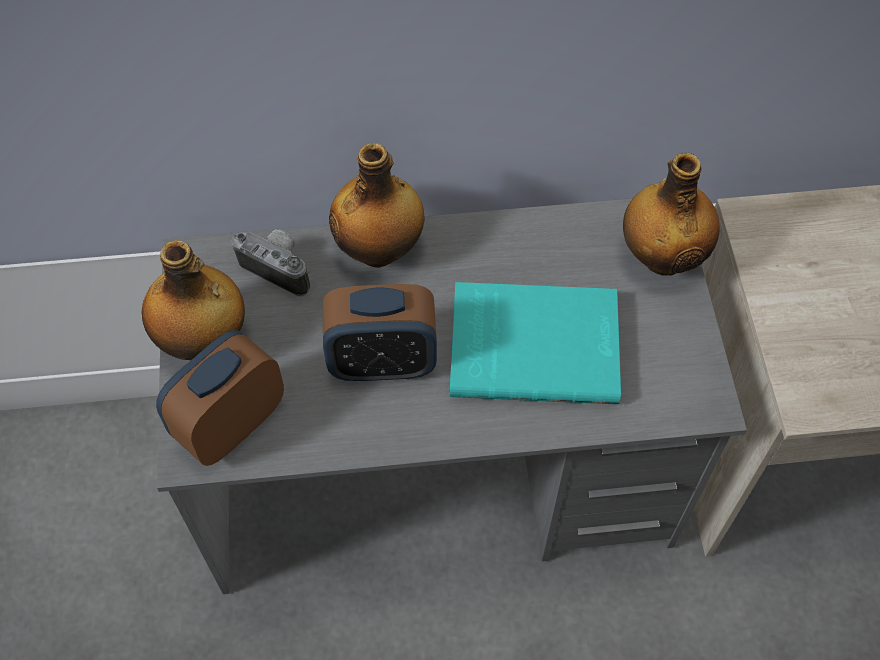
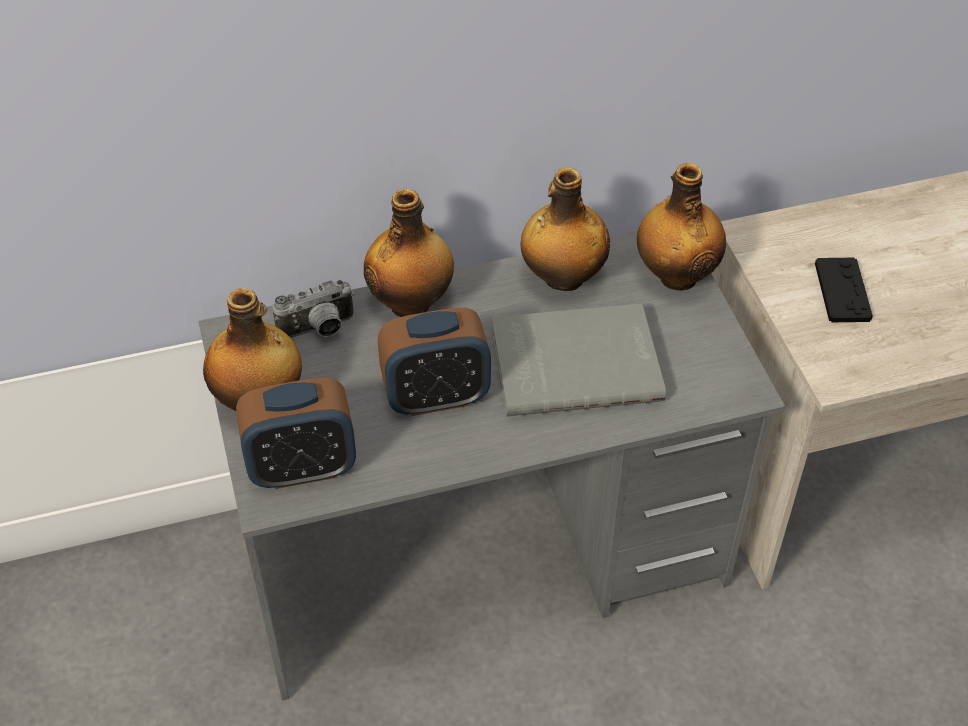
camera: 10 degrees left, 10 degrees down
alarm clock [156,330,284,466] -> alarm clock turned 135 degrees counterclockwise [236,378,356,489]
camera [232,229,311,296] -> camera turned 135 degrees clockwise [273,280,354,338]
turquoise book [450,282,621,405] -> grey book [491,303,666,416]
none -> bottle [521,168,610,291]
none -> black game controller [815,258,873,322]

